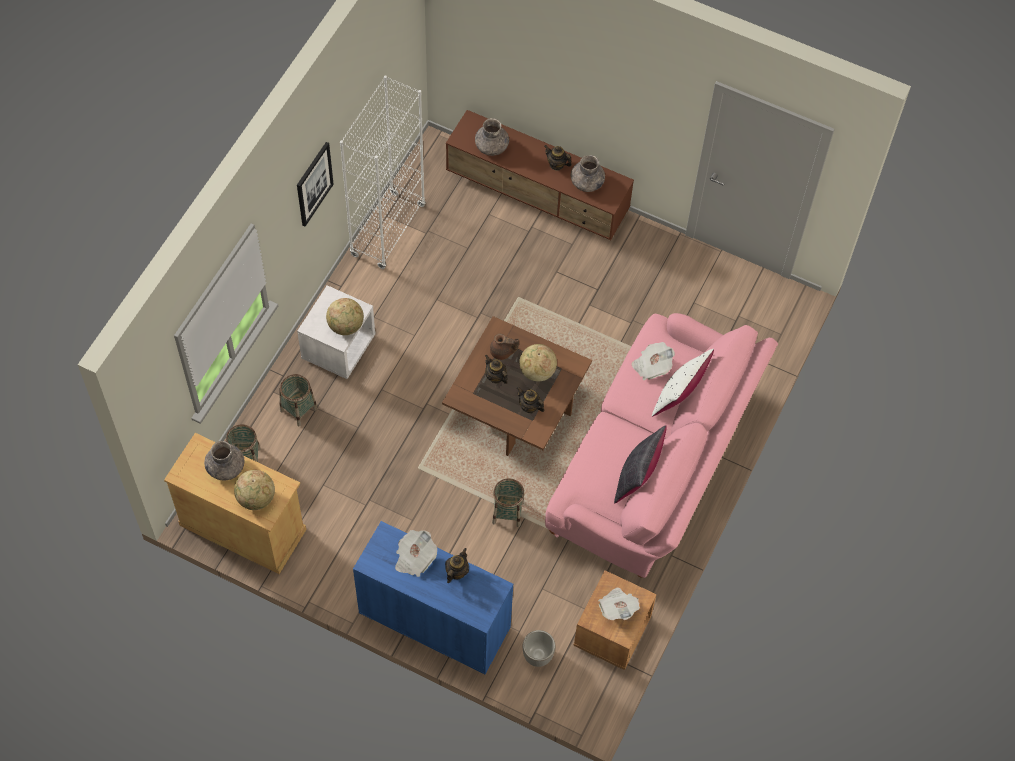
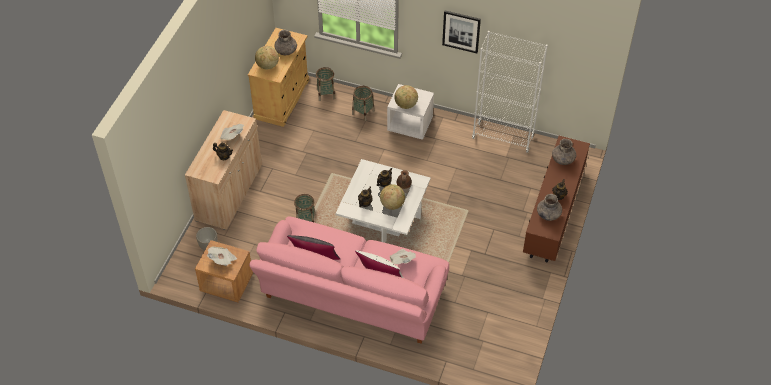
camera: 85 degrees right, 10 degrees down
blue cabinet [353,521,513,674] -> beige cabinet [185,110,262,230]
brown coffee table [442,316,592,456] -> white coffee table [335,159,431,243]

